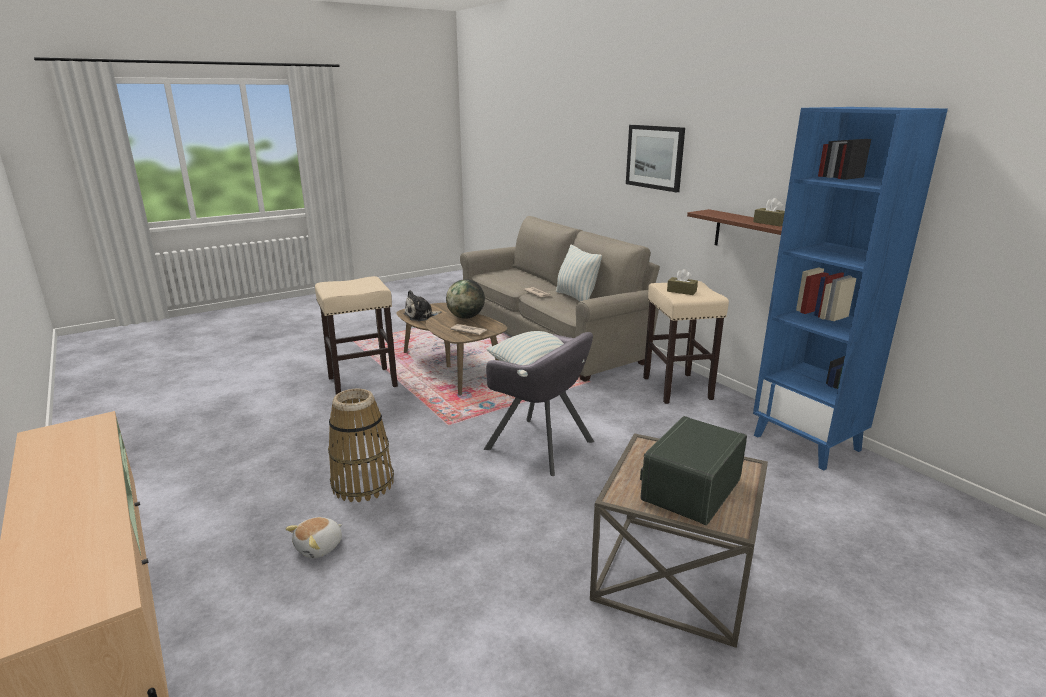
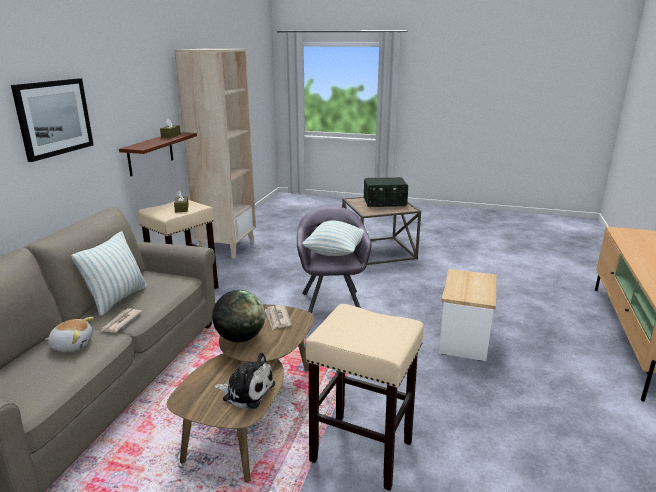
camera: 130 degrees left, 0 degrees up
plush toy [286,517,342,558] -> plush toy moved to [46,317,94,352]
basket [328,388,394,502] -> side table [439,269,496,361]
blue bookcase [753,107,948,471] -> beige bookcase [175,49,256,259]

